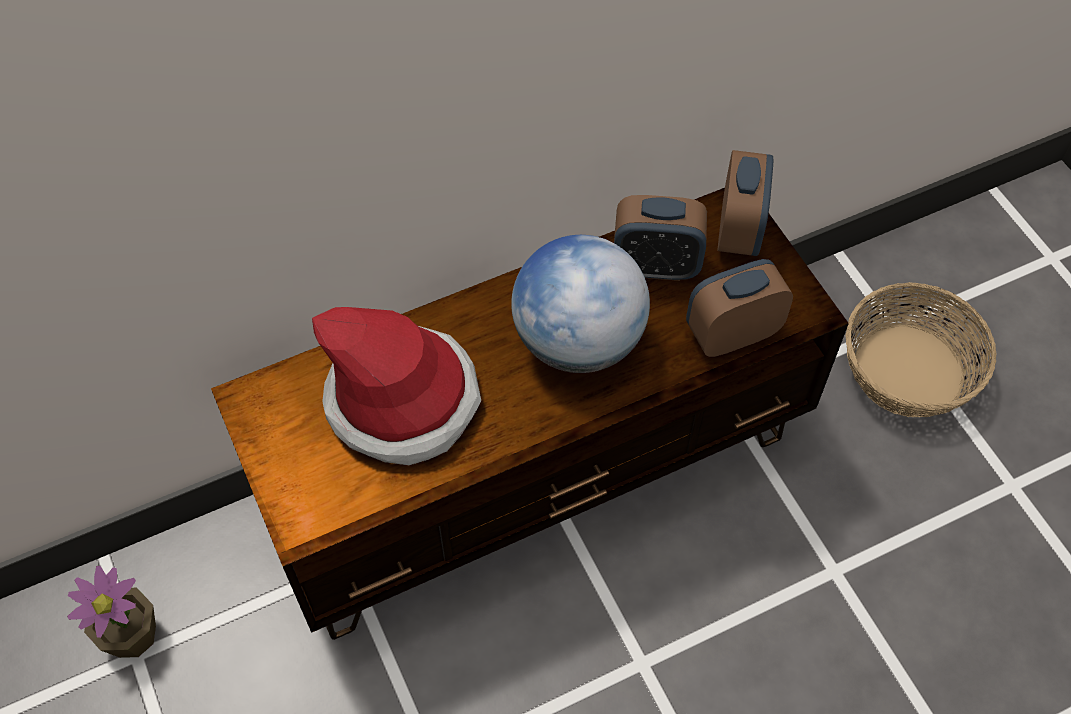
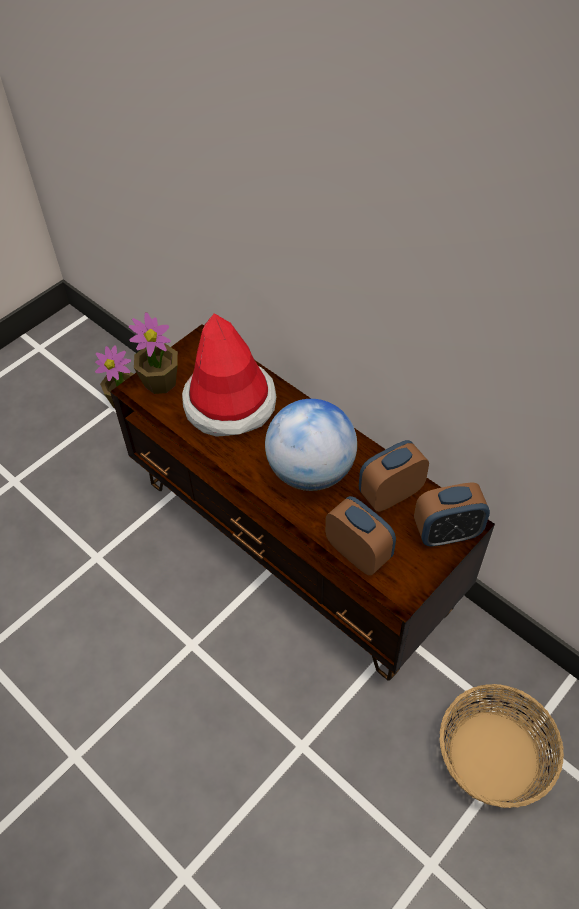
camera: 70 degrees right, 5 degrees down
alarm clock [614,195,707,281] -> alarm clock turned 75 degrees clockwise [359,440,429,512]
none -> potted plant [129,312,178,394]

